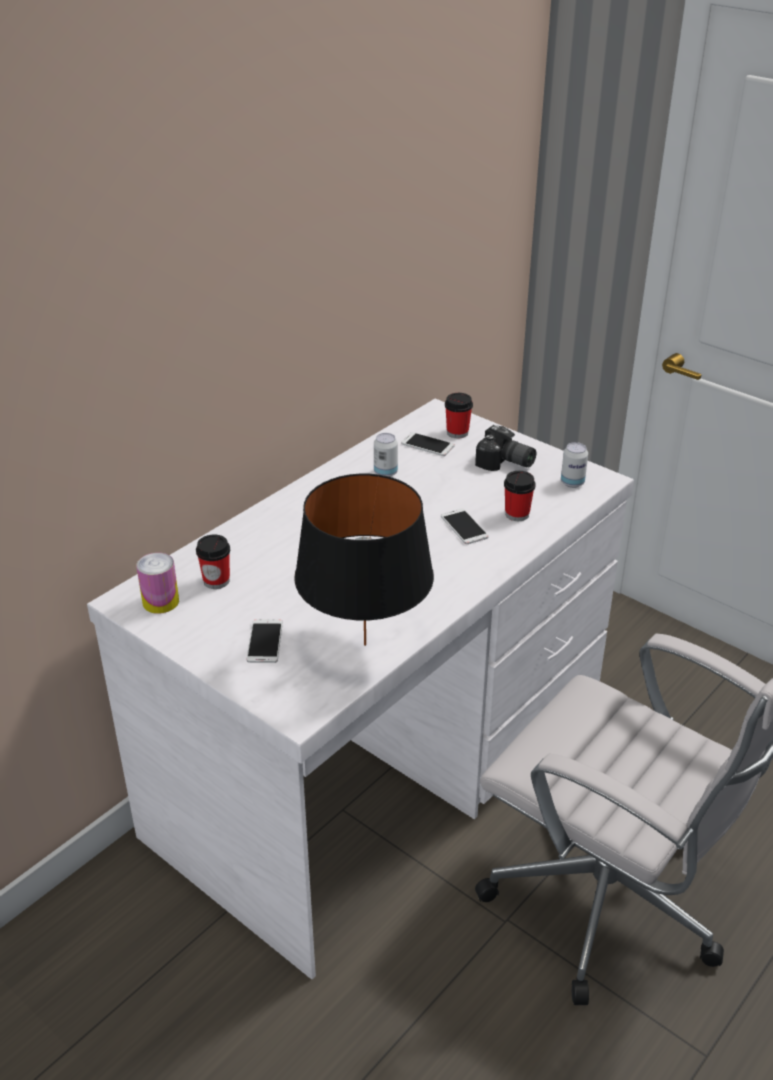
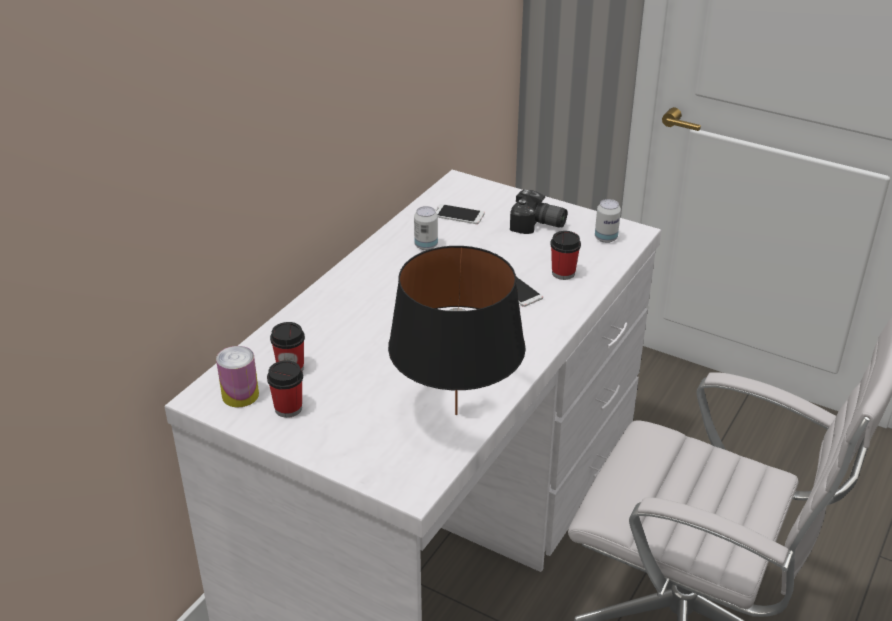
camera: 10 degrees left, 0 degrees up
phone [247,620,283,663] -> none
cup [445,393,473,439] -> cup moved to [267,360,303,418]

